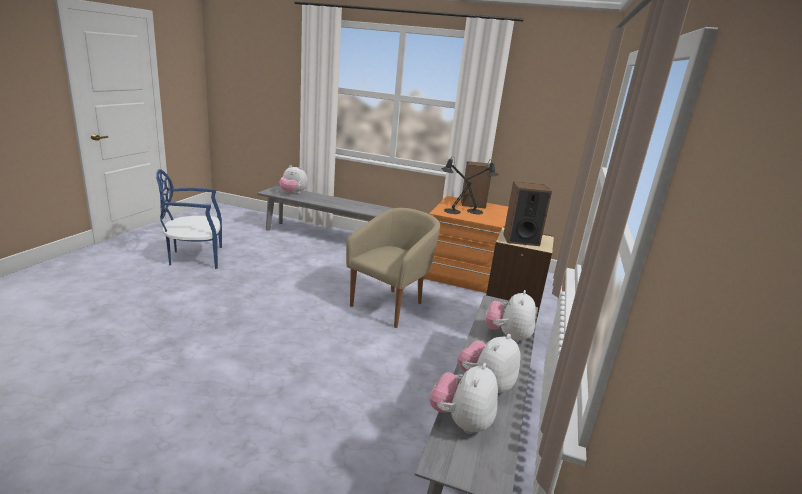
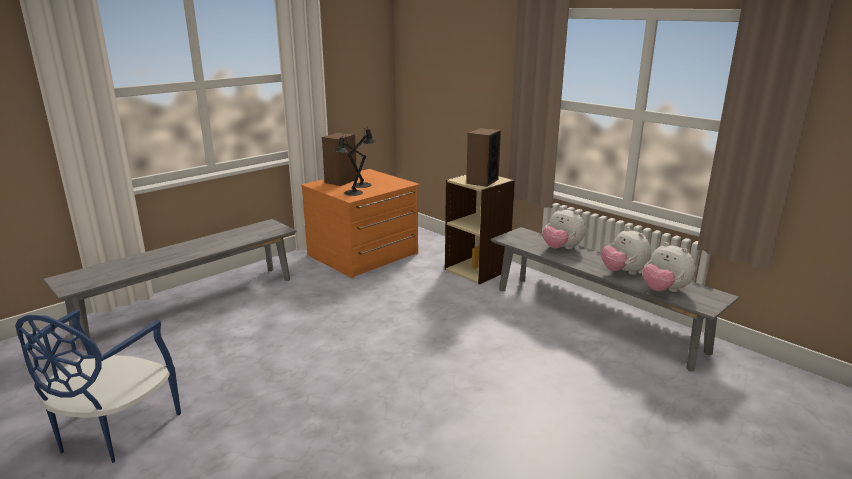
camera: 60 degrees left, 0 degrees up
plush toy [279,165,308,194] -> none
beige armchair [346,208,440,328] -> none

